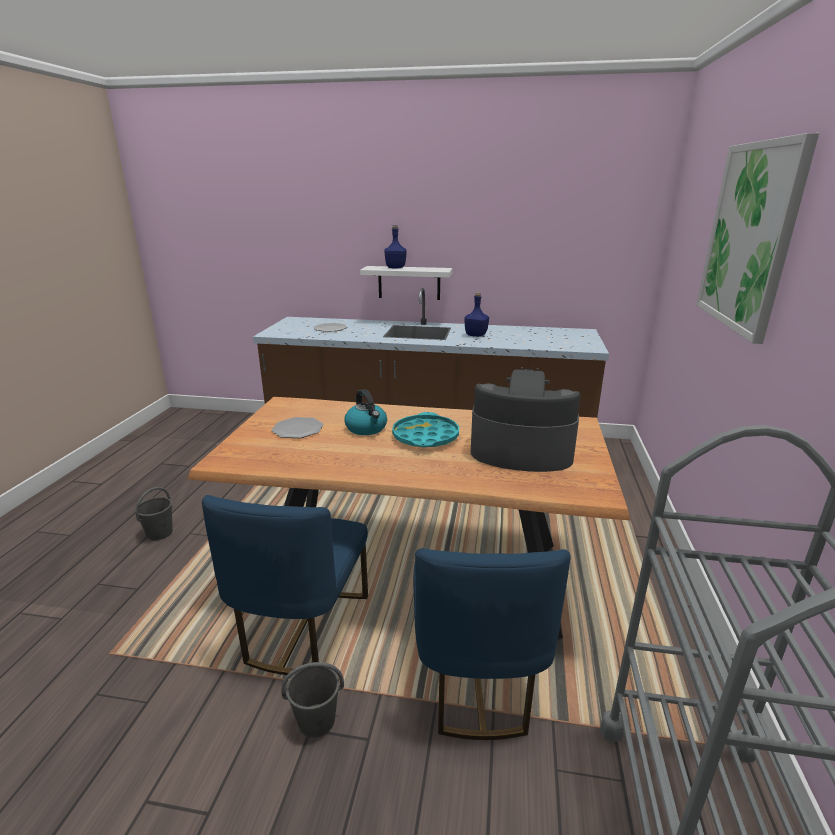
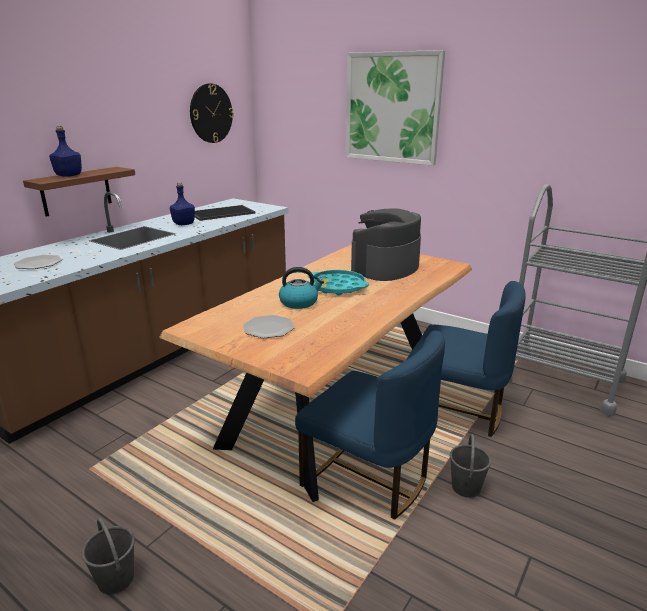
camera: 65 degrees left, 0 degrees up
white shelf [360,266,452,300] -> brown shelf [23,167,135,217]
none -> wall clock [190,83,234,143]
none -> tray [195,205,256,221]

